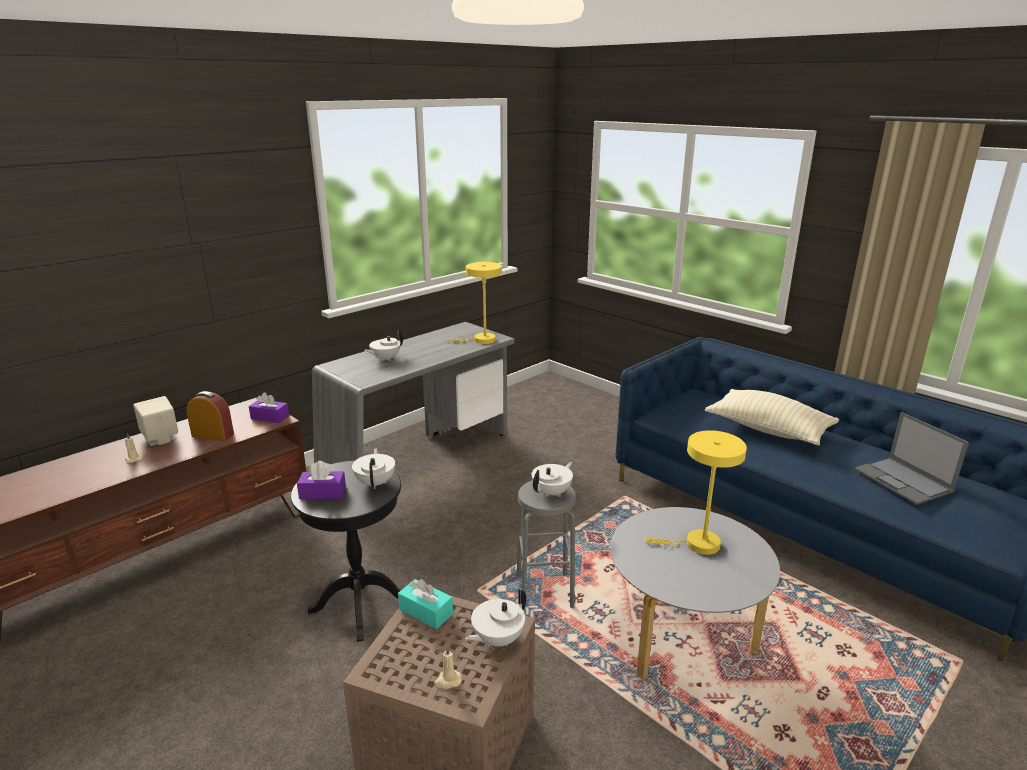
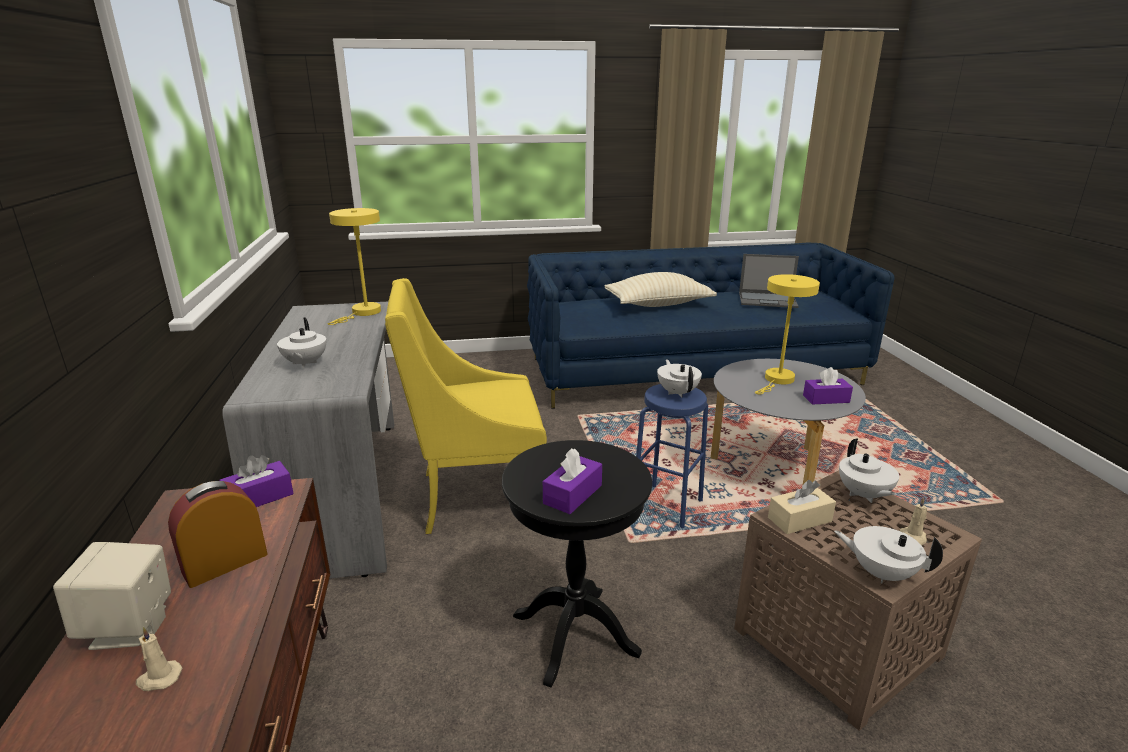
camera: 55 degrees left, 0 degrees up
white teapot [352,448,395,489] -> white teapot moved to [834,526,943,583]
turquoise tissue box [398,579,453,629] -> beige tissue box [768,480,836,534]
grey stool [517,481,576,611] -> blue stool [636,384,708,528]
none -> yellow armchair [385,278,547,534]
none -> purple tissue box [803,367,853,404]

